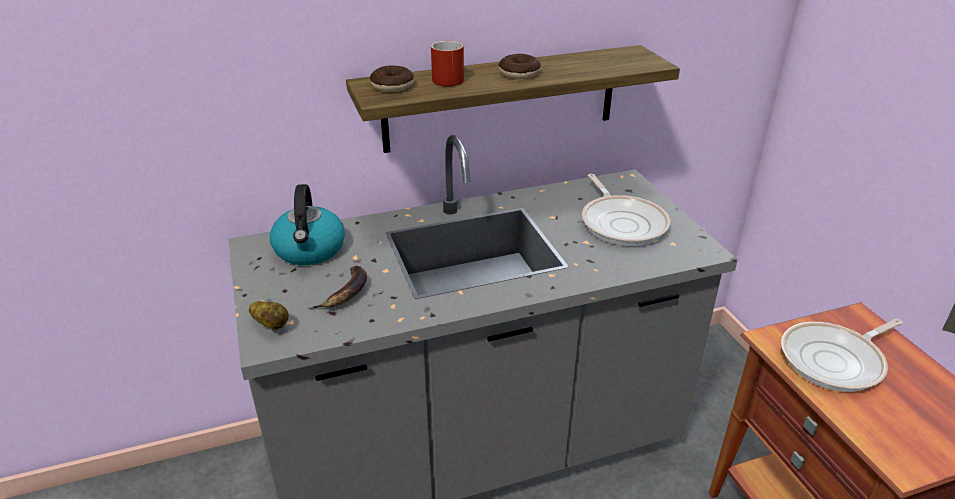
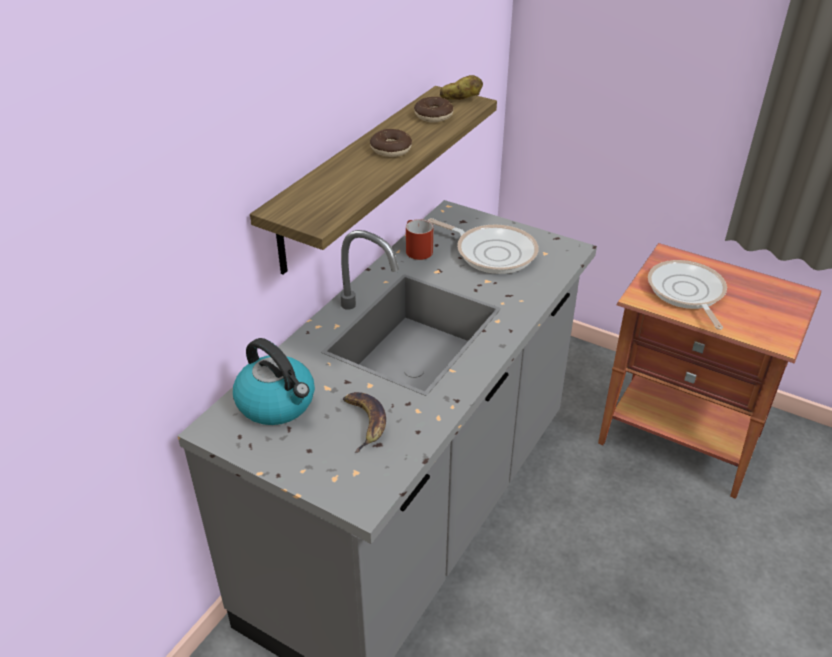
camera: 40 degrees left, 5 degrees up
potato [249,301,289,331] -> potato moved to [440,75,483,100]
donut [370,65,414,92] -> donut moved to [414,97,453,122]
red mug [431,41,464,87] -> red mug moved to [406,219,433,260]
frying pan [781,319,903,392] -> frying pan turned 150 degrees clockwise [648,260,727,330]

